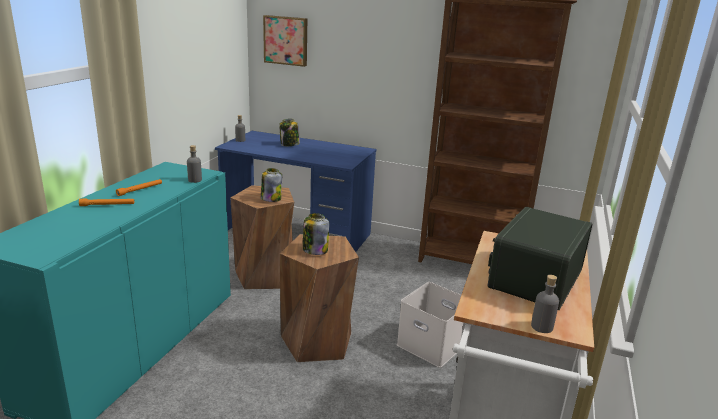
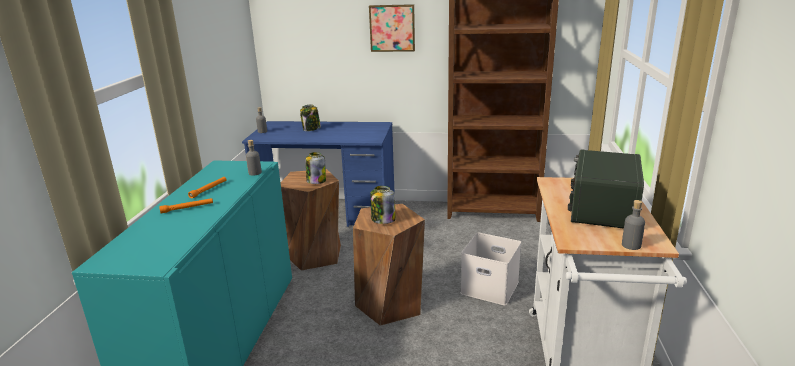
camera: 10 degrees left, 0 degrees up
picture [263,15,307,67] -> picture moved to [369,4,415,52]

